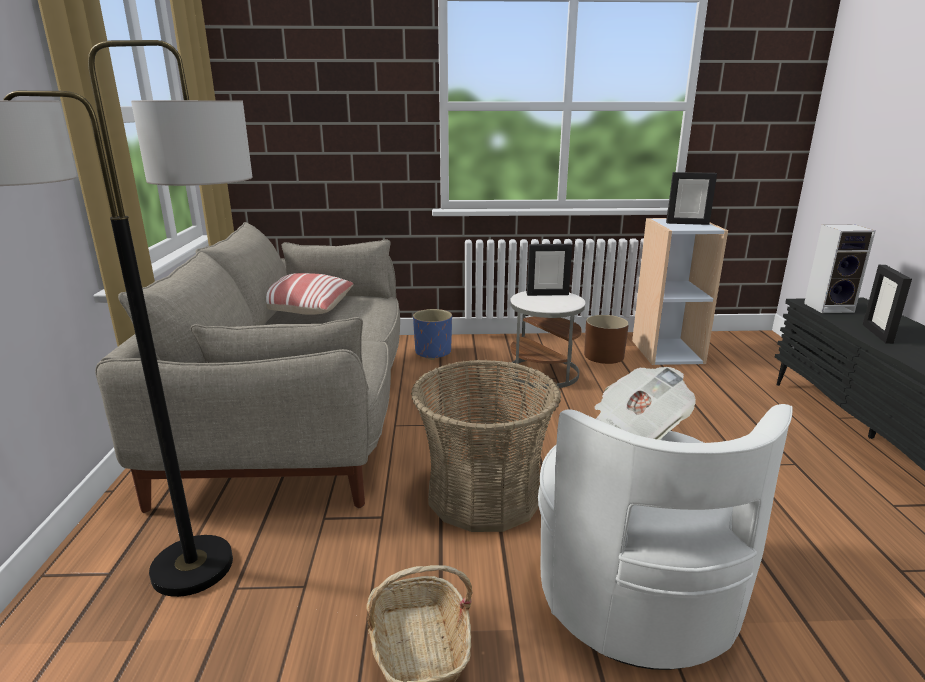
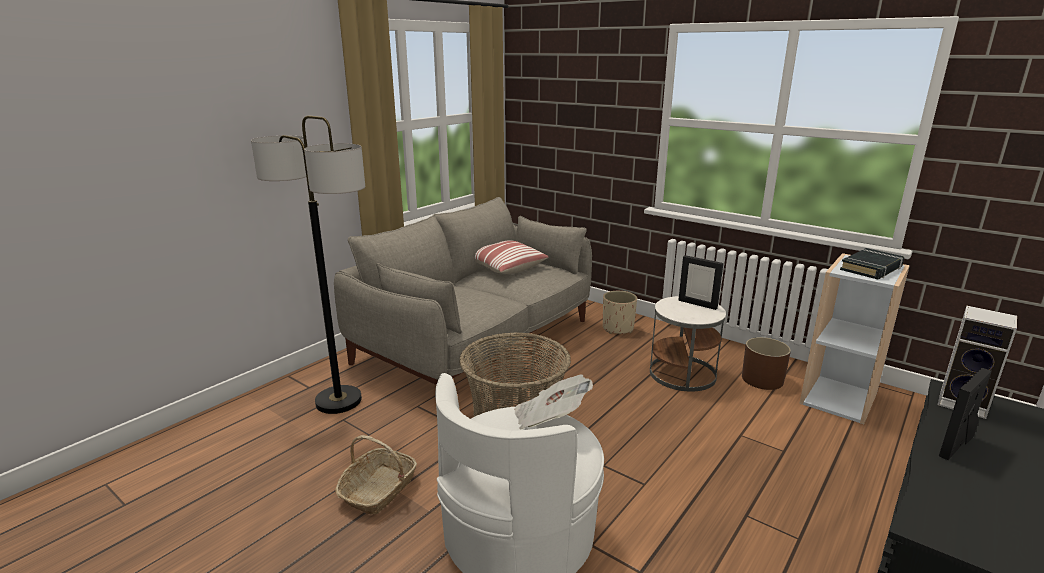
camera: 40 degrees right, 0 degrees up
blue planter [413,309,452,360] -> beige planter [603,291,637,334]
picture frame [666,172,717,225] -> black book [840,248,904,279]

